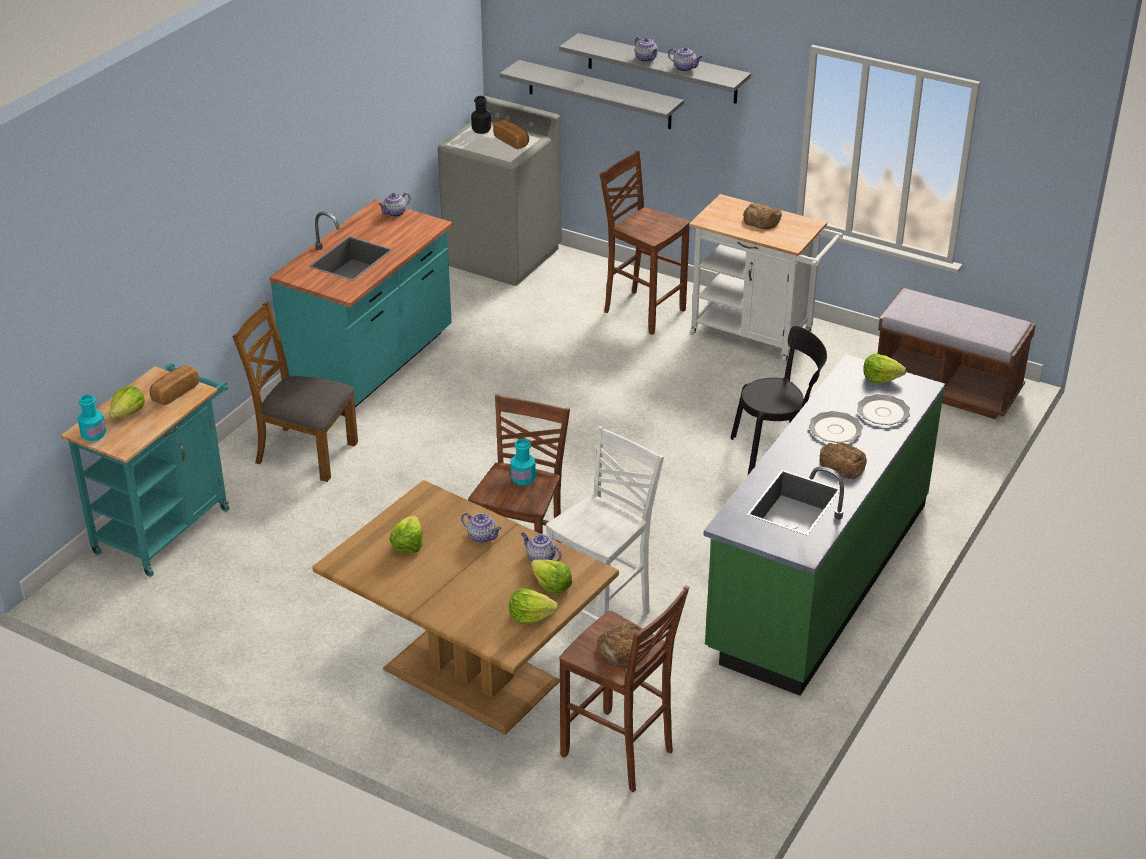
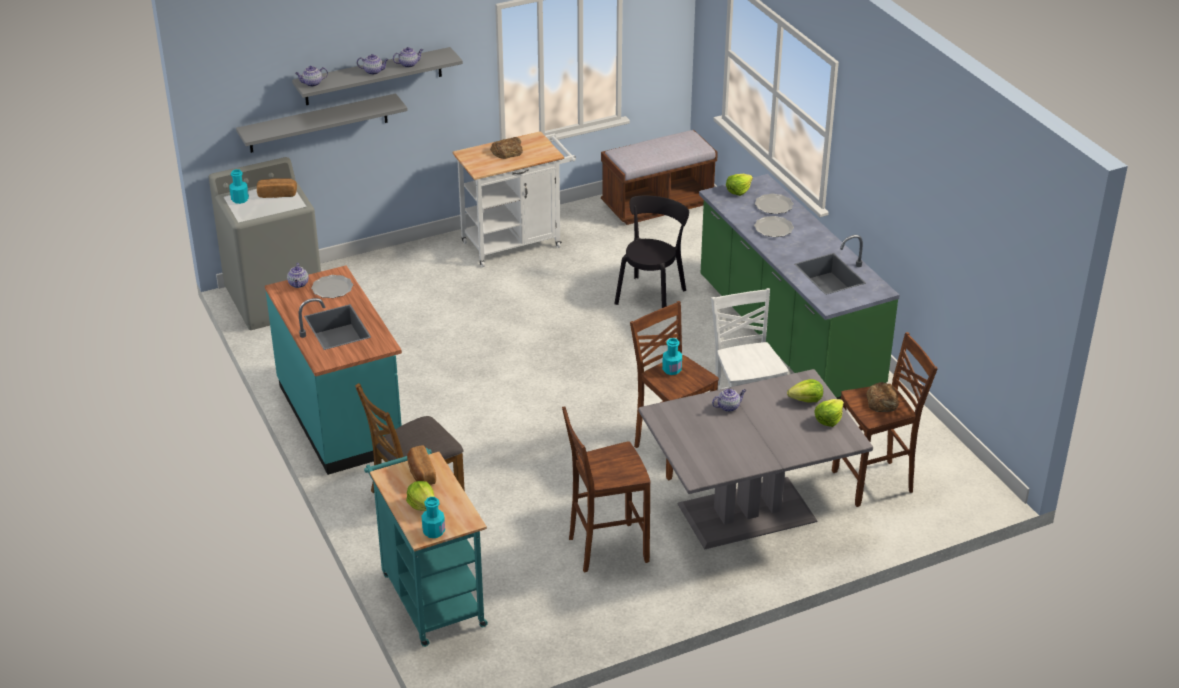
camera: 55 degrees left, 0 degrees up
brown dining table [312,480,619,735] -> grey dining table [639,369,873,550]
lettuce [389,515,424,553] -> none
black bottle [471,96,491,134] -> turquoise bottle [229,169,249,204]
teapot [521,533,562,561] -> teapot moved to [295,66,328,87]
brown stool [599,150,690,335] -> brown stool moved to [562,406,650,573]
bread [820,442,867,479] -> none
none -> plate [311,275,353,298]

